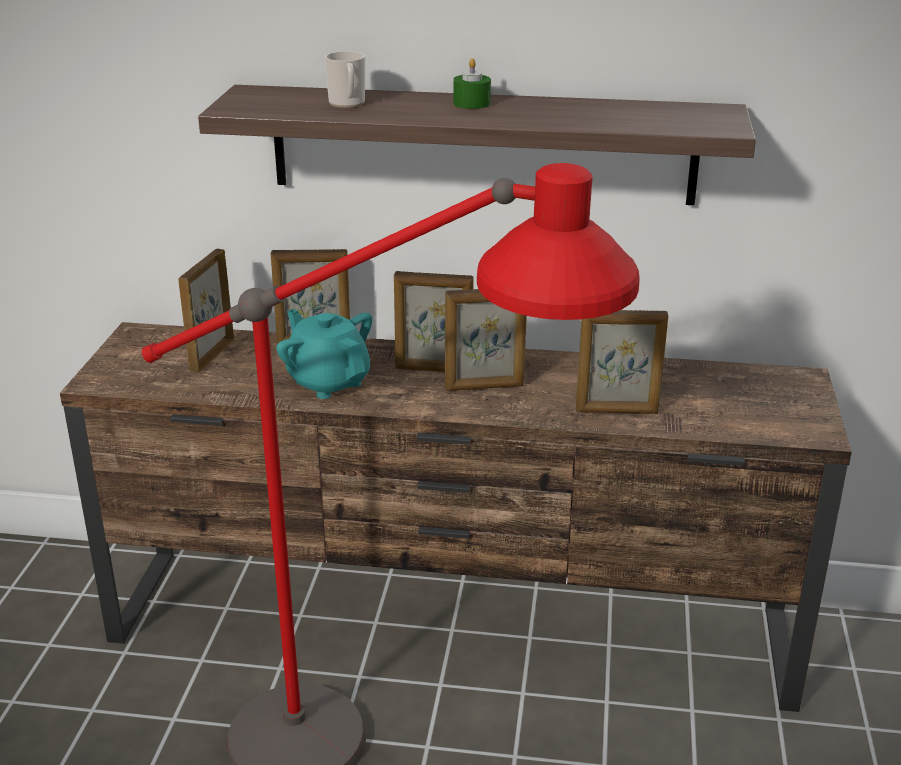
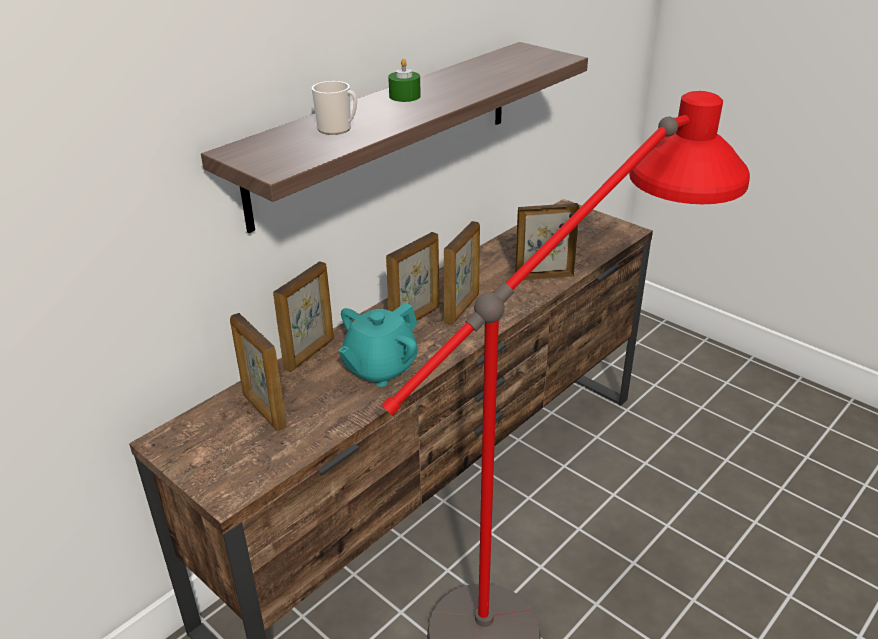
camera: 55 degrees left, 5 degrees up
turquoise teapot [276,309,372,399] -> turquoise teapot turned 45 degrees counterclockwise [338,303,418,387]
picture frame [576,310,668,414] -> picture frame turned 135 degrees counterclockwise [515,203,580,281]

